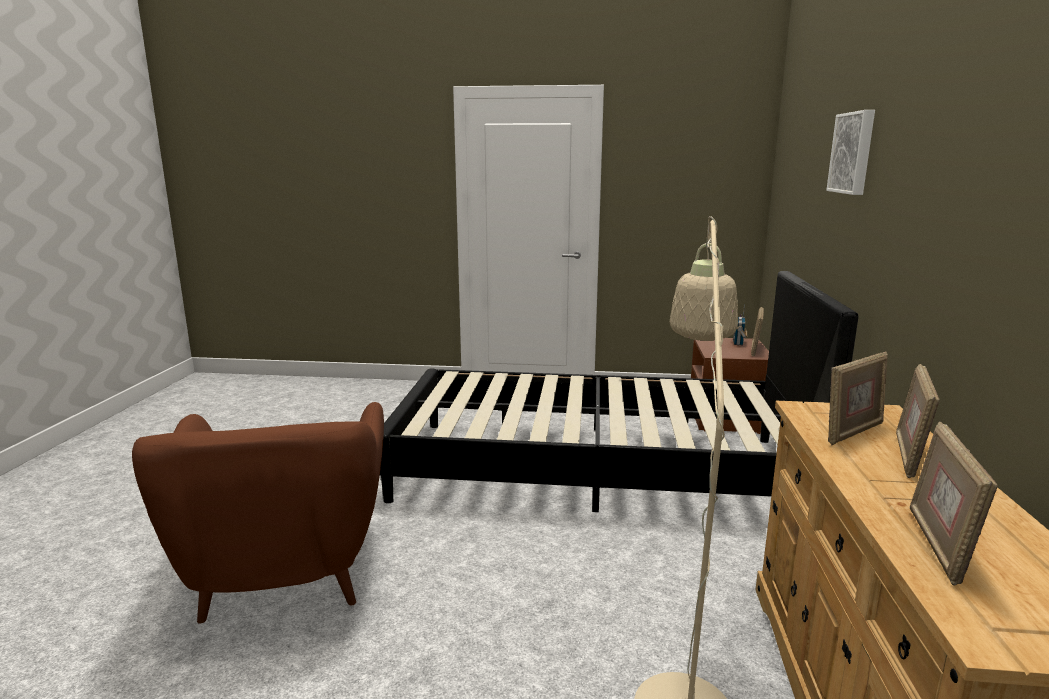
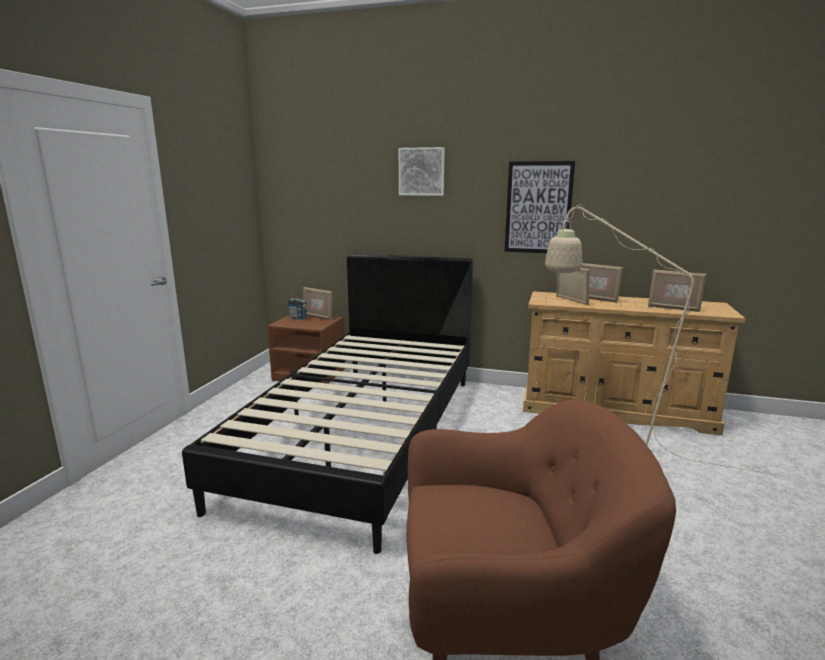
camera: 80 degrees left, 0 degrees up
none -> picture [505,161,575,253]

